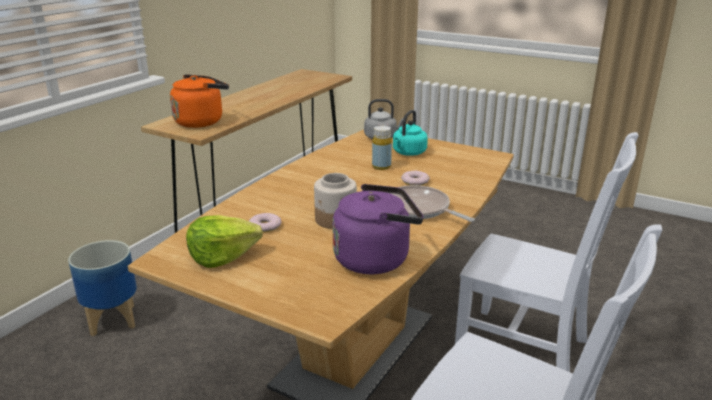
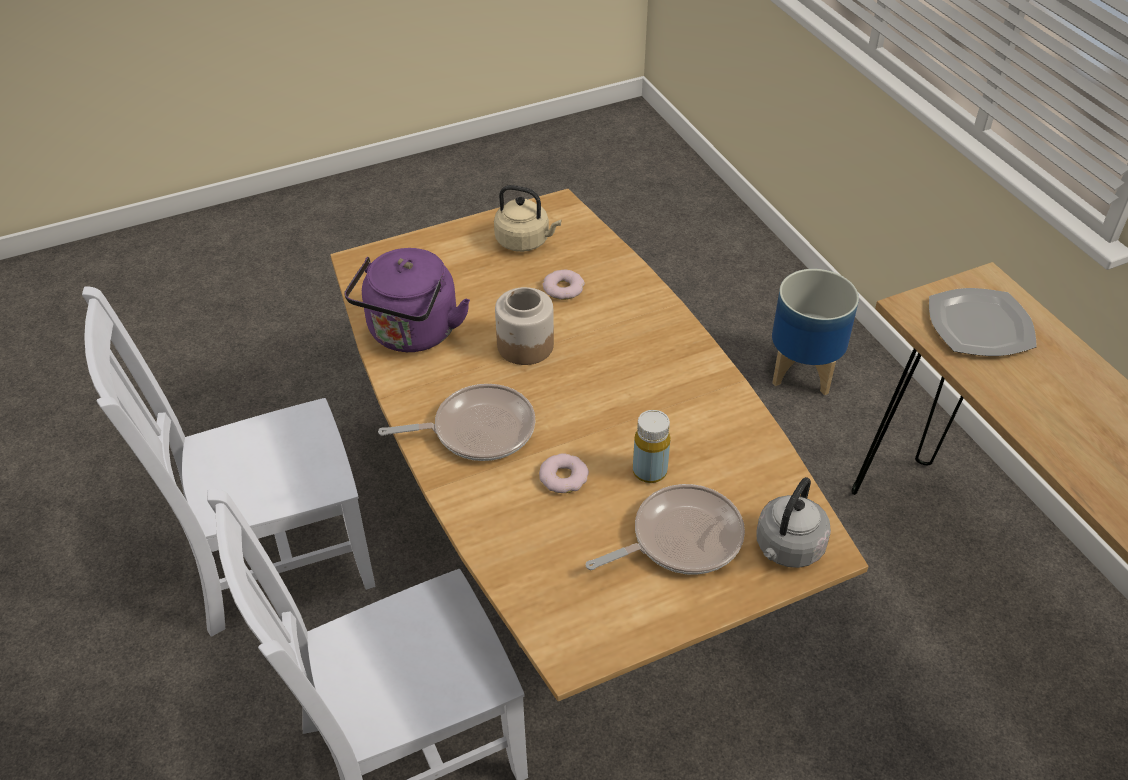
camera: 125 degrees right, 20 degrees up
orange kettle [170,74,229,128] -> plate [929,288,1037,356]
lettuce [186,215,263,268] -> beige kettle [494,185,561,252]
turquoise kettle [393,110,428,156] -> frying pan [586,484,745,575]

